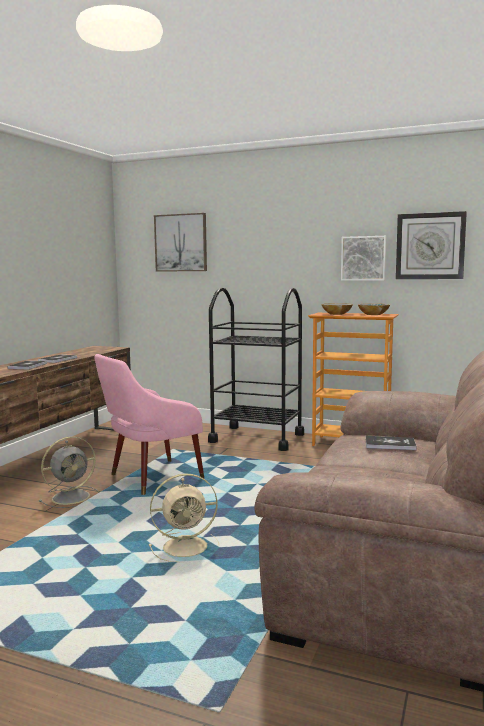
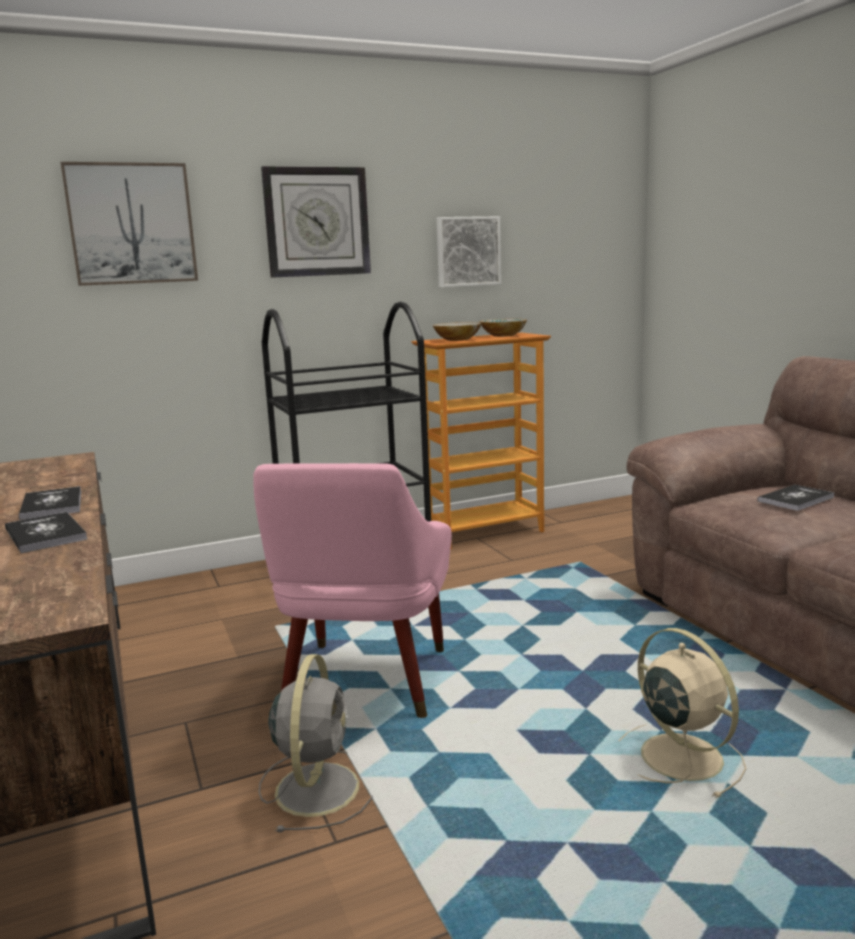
camera: 45 degrees left, 5 degrees up
beige fan [149,473,219,562] -> beige fan turned 60 degrees counterclockwise [619,628,746,798]
wall clock [396,211,467,279] -> wall clock moved to [261,166,371,278]

